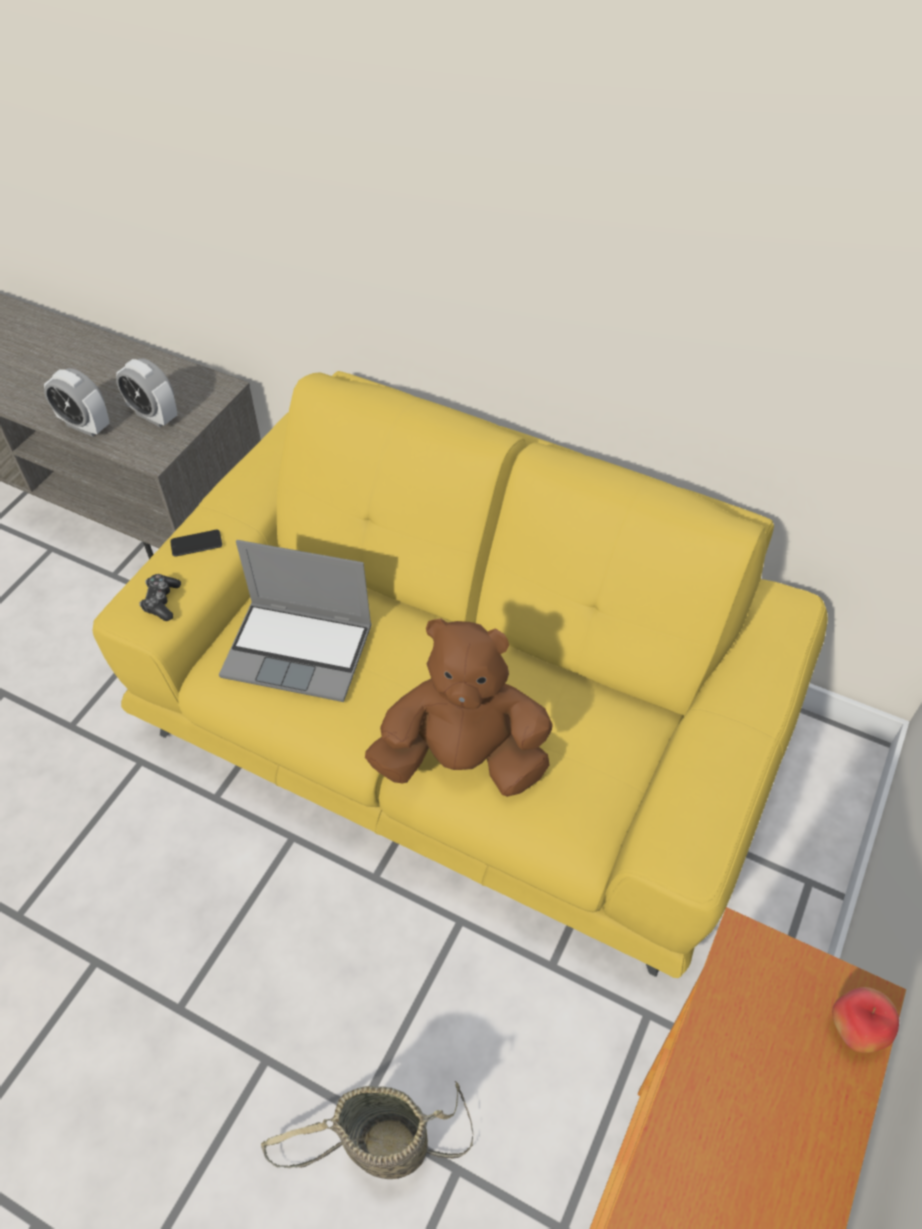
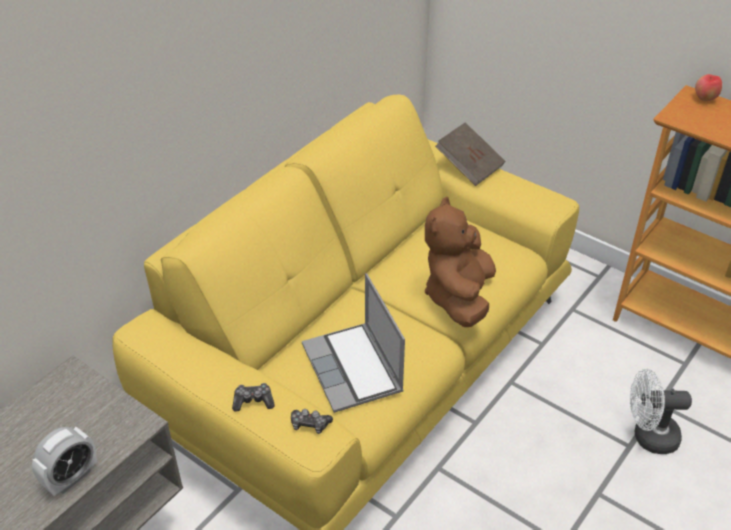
camera: 80 degrees left, 10 degrees down
alarm clock [116,358,177,427] -> none
phone [170,530,222,557] -> game controller [232,383,275,412]
laptop [219,540,372,702] -> laptop turned 135 degrees clockwise [302,273,405,413]
basket [261,1081,473,1179] -> white fan [630,369,692,454]
none -> brown book [435,122,505,186]

